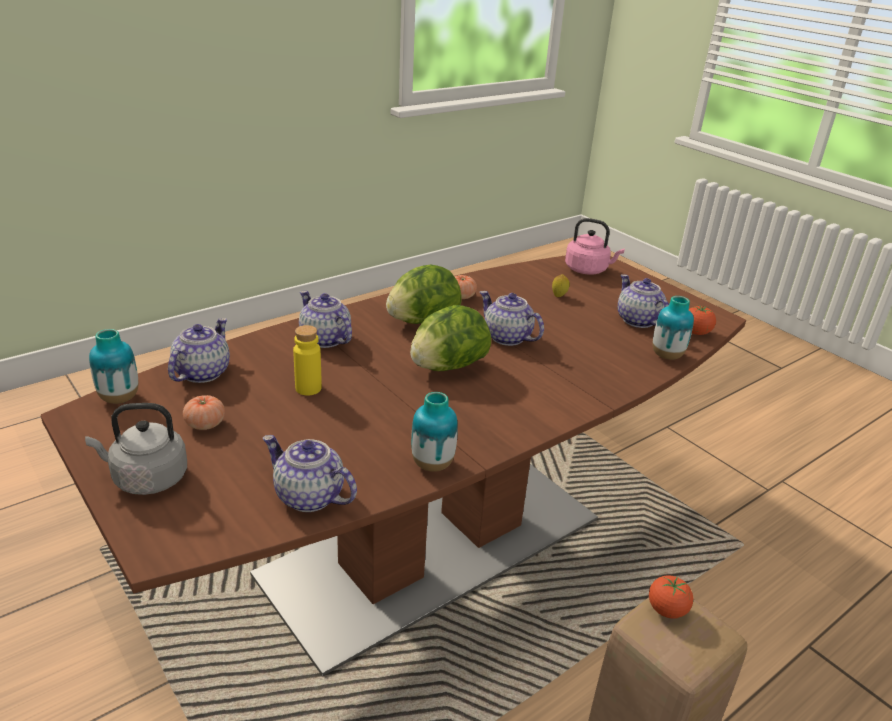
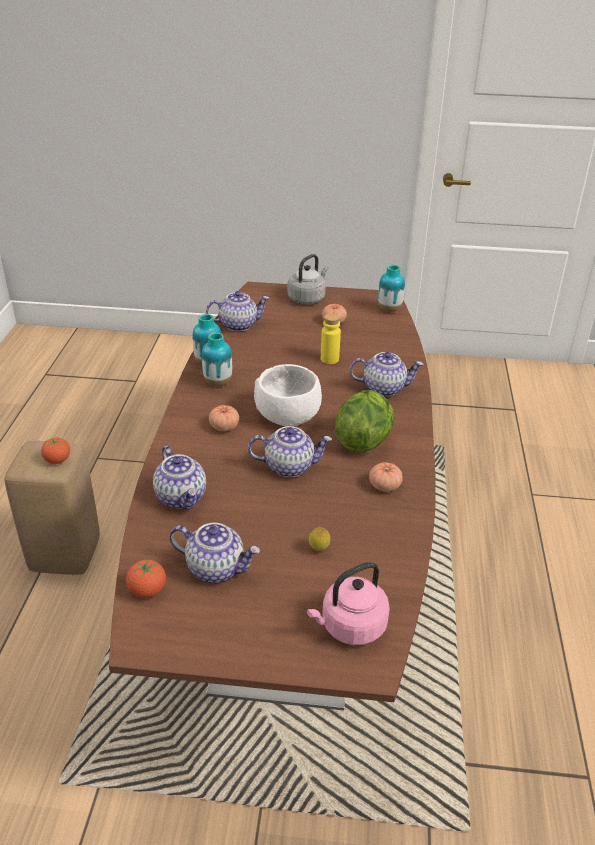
camera: 135 degrees right, 5 degrees up
teapot [168,318,230,383] -> teapot moved to [153,446,206,510]
lettuce [410,305,491,371] -> white bowl [254,364,322,426]
vase [653,296,694,360] -> vase moved to [202,333,232,386]
none -> tomato [209,405,239,431]

